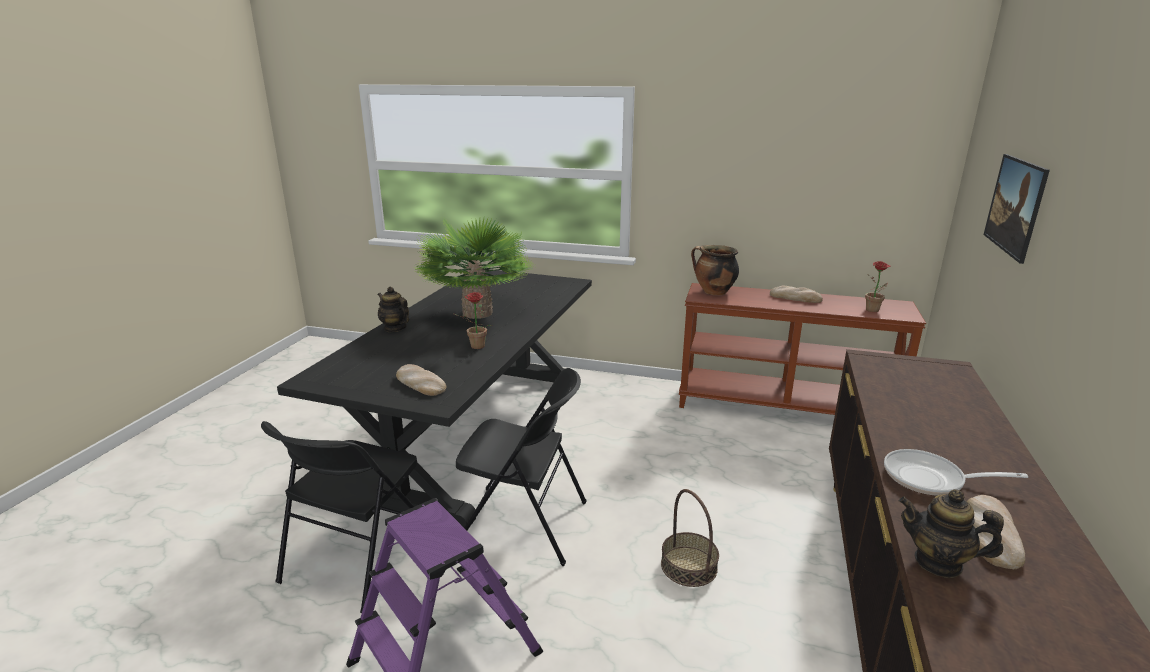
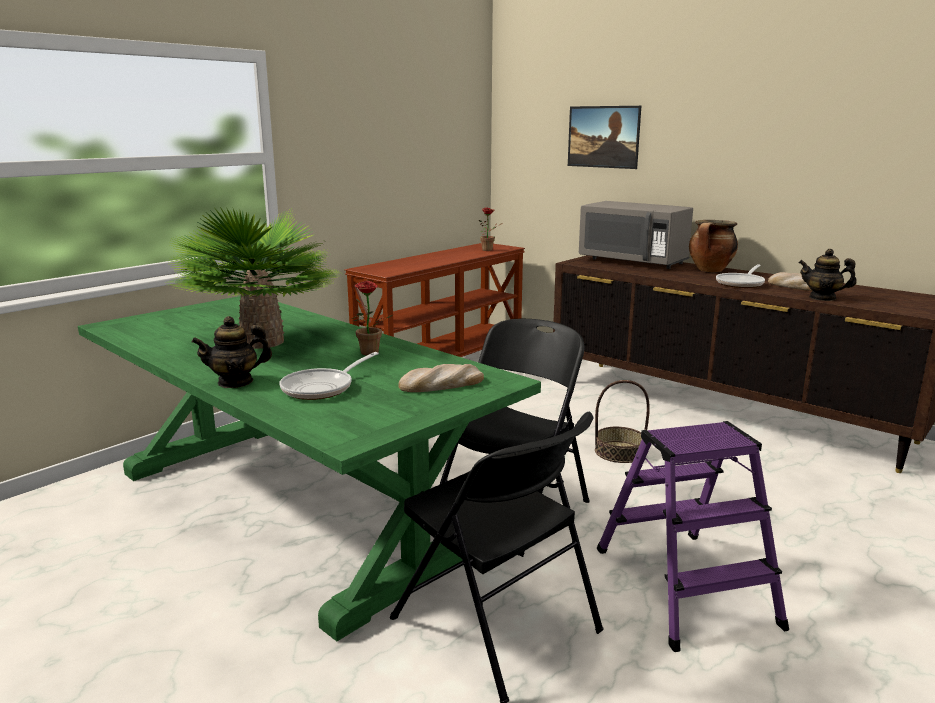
camera: 65 degrees left, 5 degrees down
black dining table [277,269,592,527] -> green dining table [78,296,541,641]
cooking pot [691,245,739,295] -> cooking pot moved to [689,220,738,272]
bread [770,286,823,303] -> none
teapot [899,489,1004,578] -> teapot turned 60 degrees clockwise [798,249,857,301]
none -> frying pan [280,352,379,400]
none -> grey microwave [579,201,693,269]

